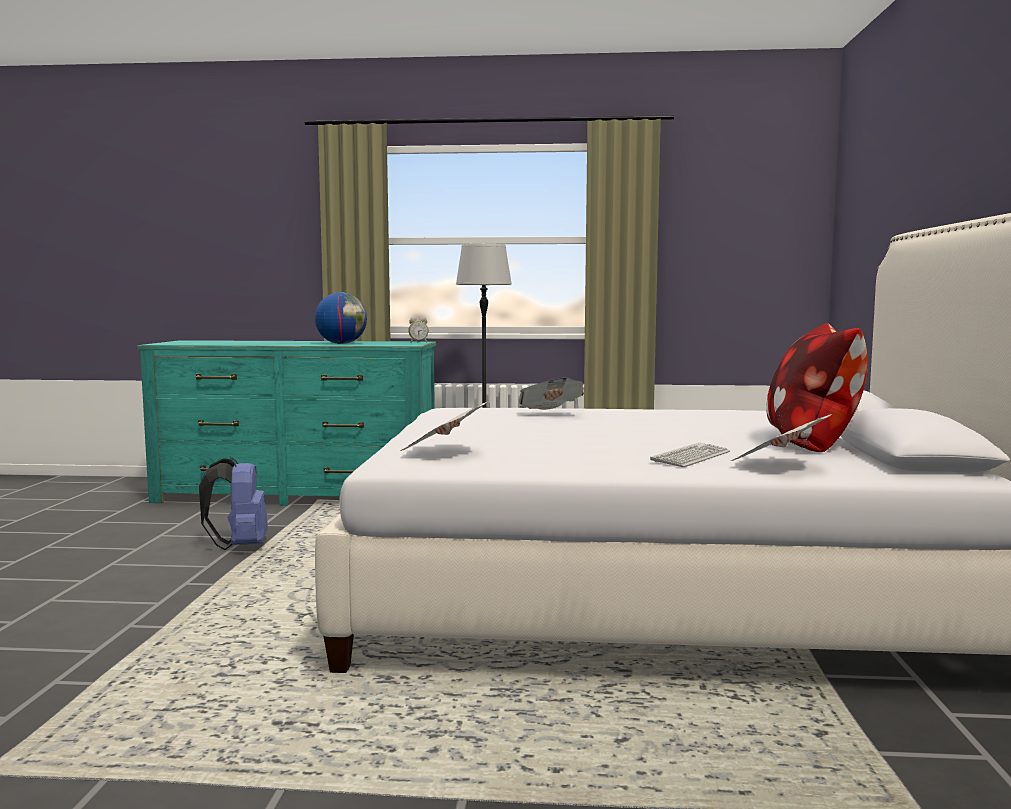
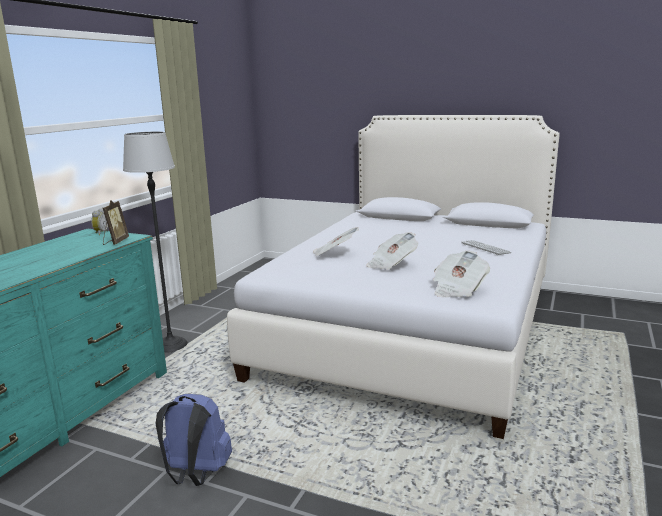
camera: 70 degrees left, 10 degrees up
globe [315,292,367,344] -> none
newspaper [731,414,831,461] -> newspaper moved to [366,232,418,270]
pillow [766,323,868,452] -> none
none -> picture frame [103,200,129,245]

